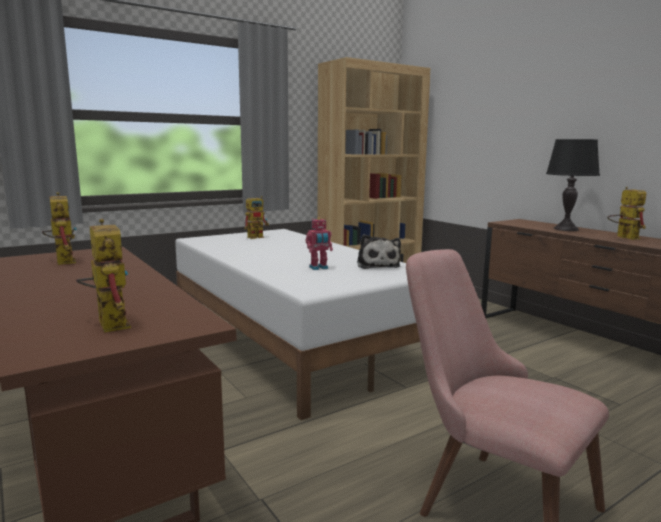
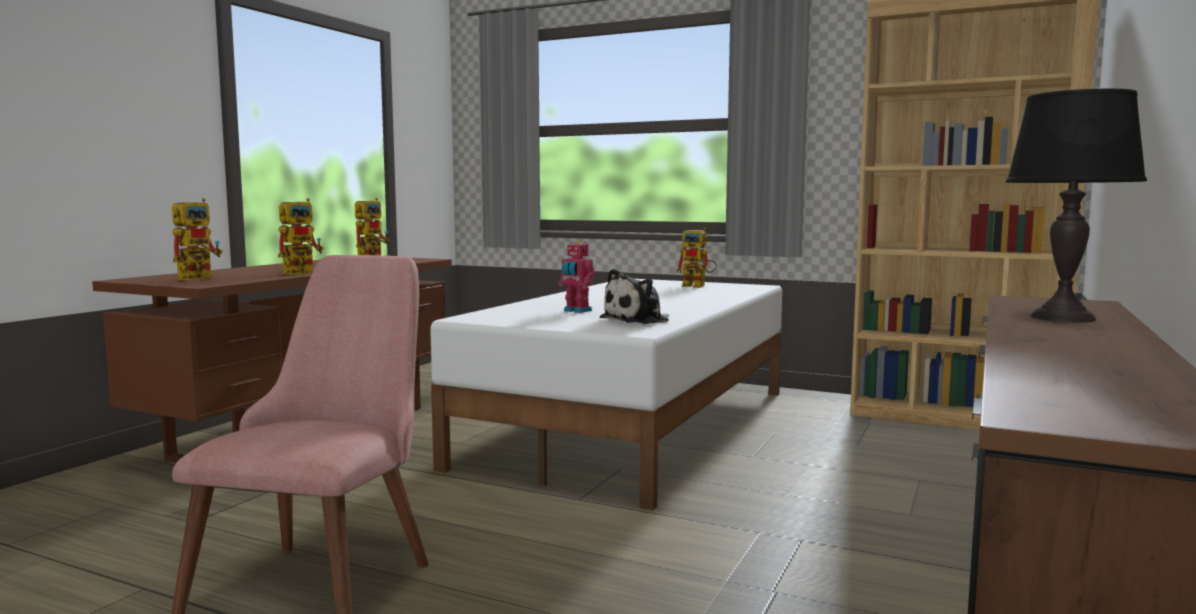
camera: 60 degrees right, 5 degrees down
toy robot [607,187,646,240] -> toy robot moved to [278,198,324,275]

